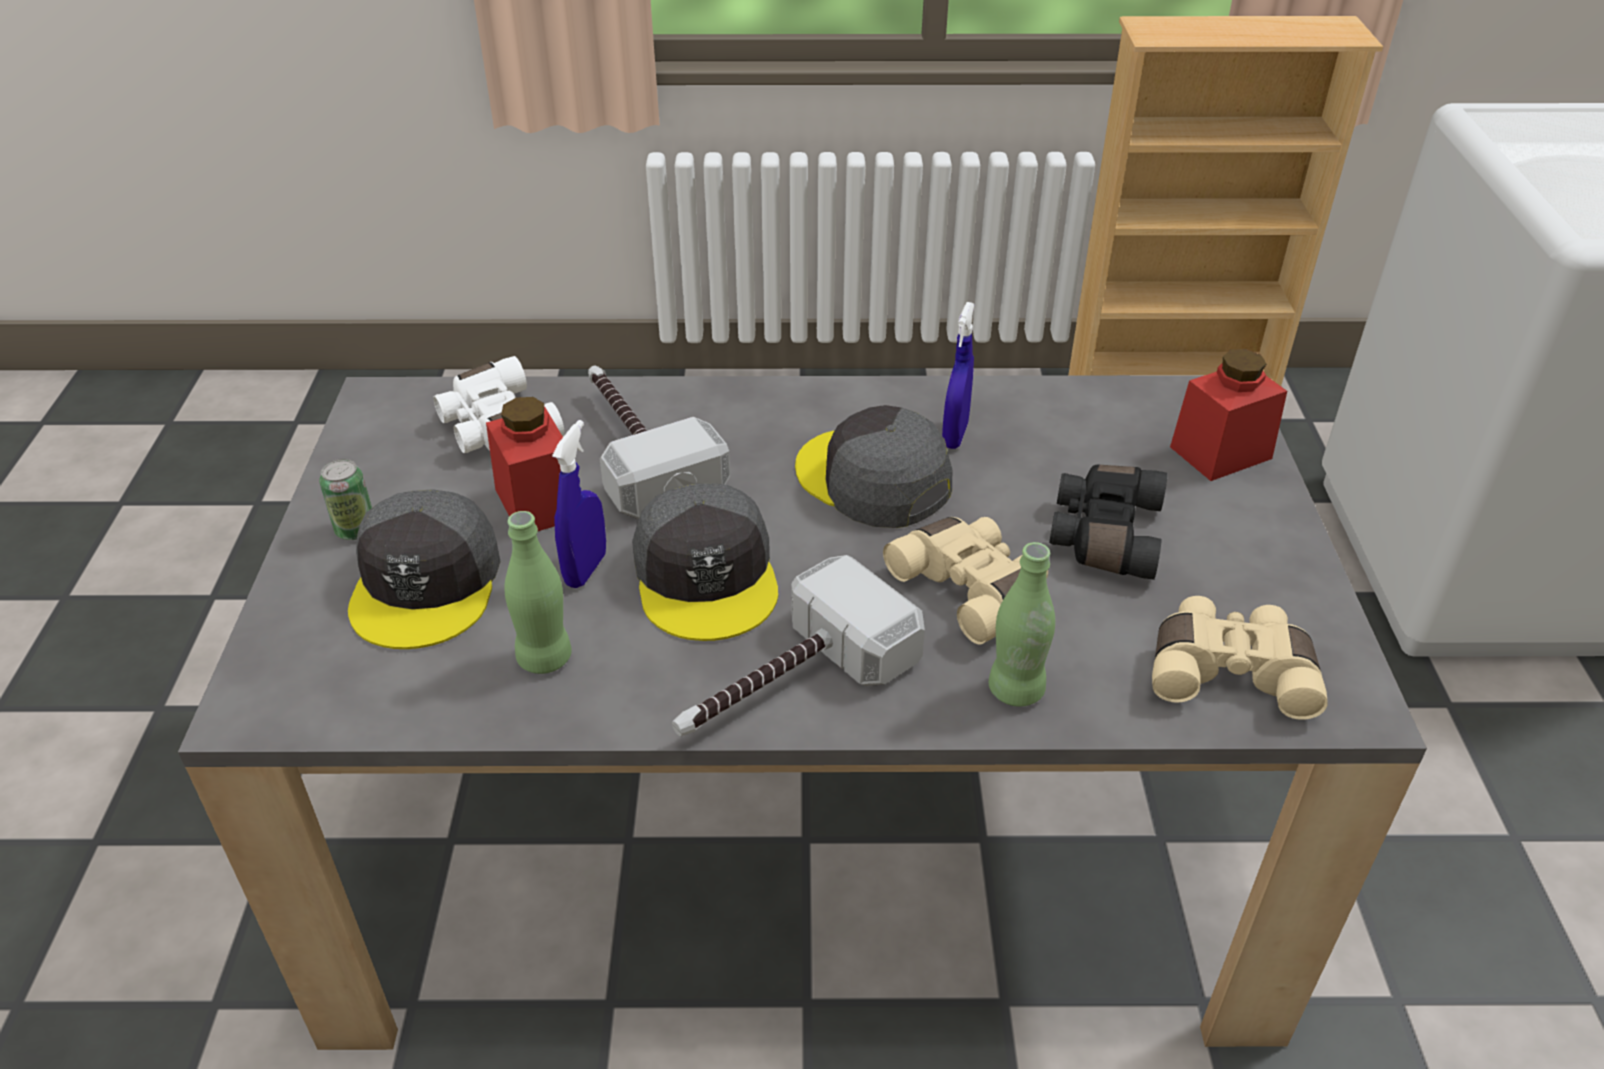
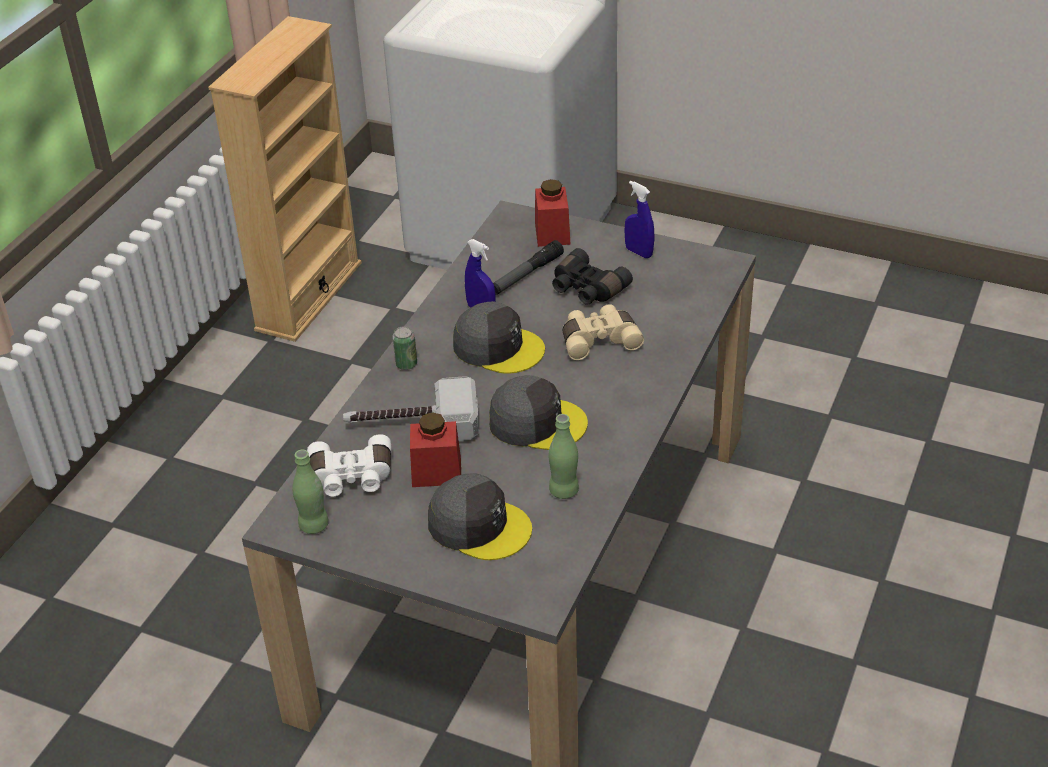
camera: 65 degrees left, 0 degrees up
can [319,459,372,540] -> can moved to [392,326,417,370]
blue spray bottle [552,420,606,588] -> blue spray bottle moved to [624,180,654,258]
hammer [672,555,925,736] -> none
grey cap [795,405,952,528] -> grey cap turned 135 degrees counterclockwise [453,301,545,374]
green bottle [989,542,1055,707] -> green bottle moved to [292,449,329,534]
beige binoculars [1152,596,1328,720] -> none
none -> flashlight [493,240,564,295]

